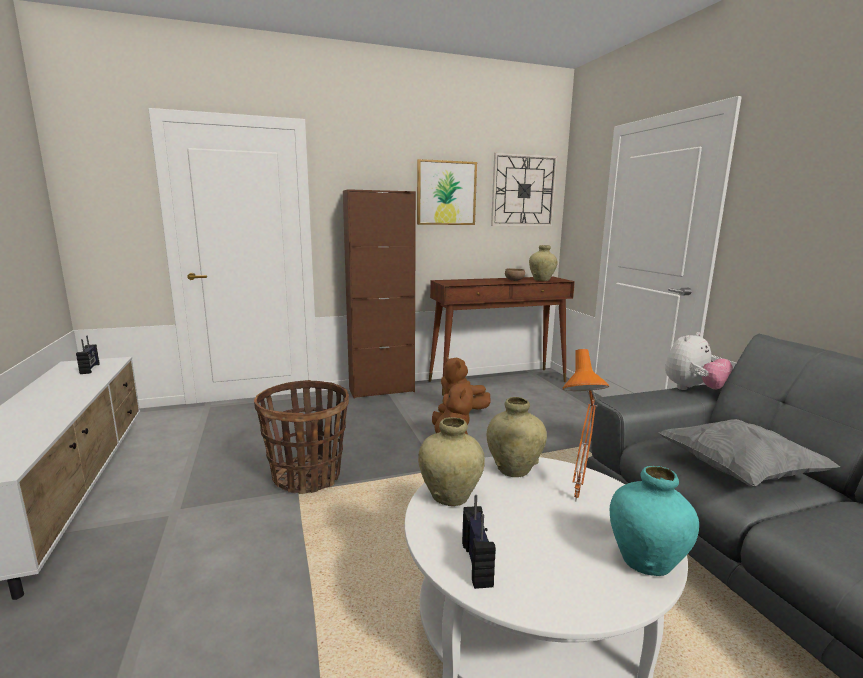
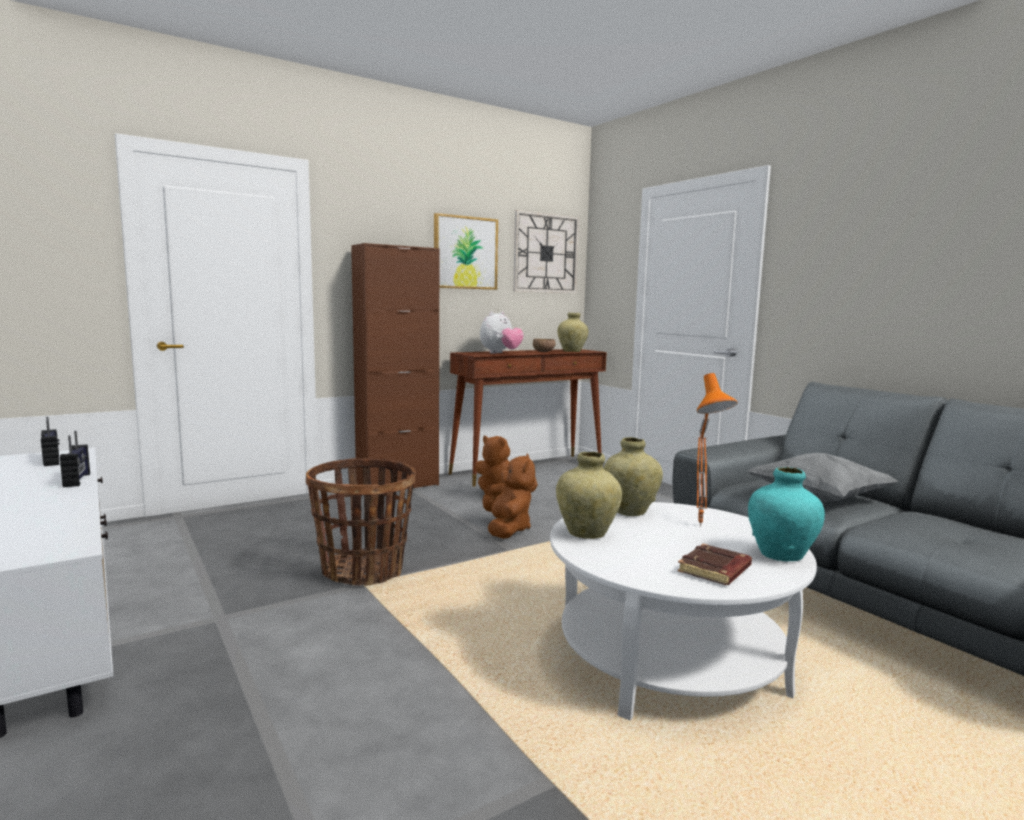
camera: 15 degrees left, 5 degrees down
radio [462,495,496,589] -> radio moved to [60,431,90,487]
plush toy [665,332,733,390] -> plush toy moved to [480,312,524,354]
none -> brown book [678,544,752,585]

